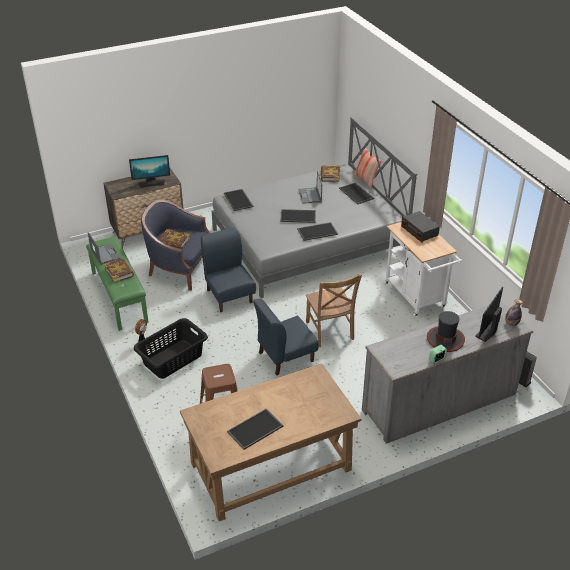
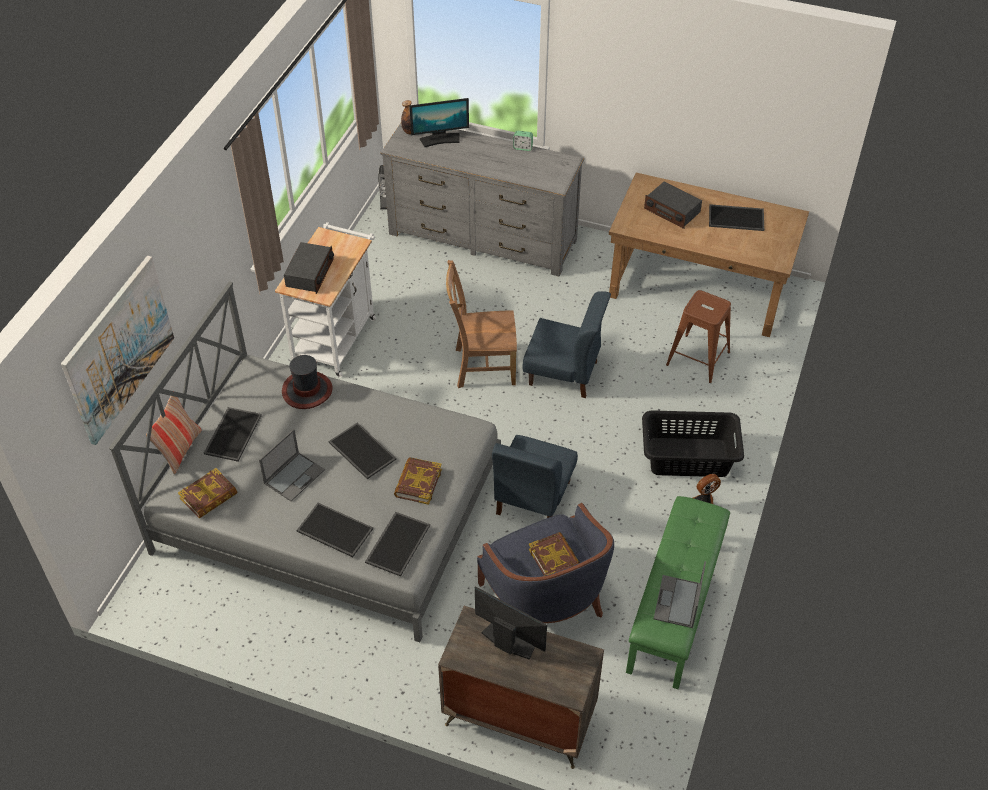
camera: 135 degrees left, 10 degrees up
book [104,258,134,283] -> book moved to [394,457,442,505]
tray [297,222,338,241] -> tray moved to [297,503,373,557]
brown chair [306,273,362,347] -> brown chair turned 120 degrees counterclockwise [446,260,517,388]
hat [427,311,465,352] -> hat moved to [282,355,333,409]
none -> picture [61,256,174,445]
none -> radio [644,181,702,229]

